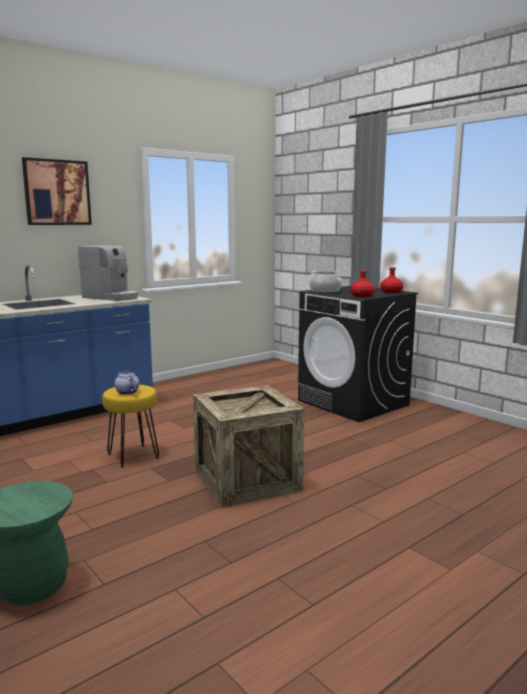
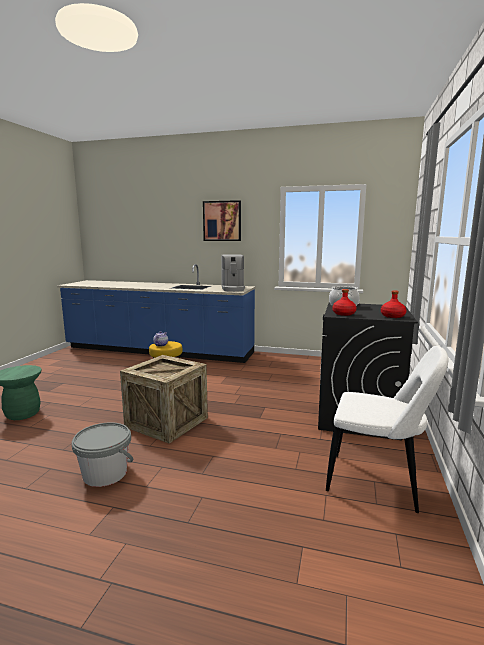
camera: 55 degrees right, 0 degrees up
none -> grey bucket [72,422,134,487]
none -> white chair [326,346,449,513]

